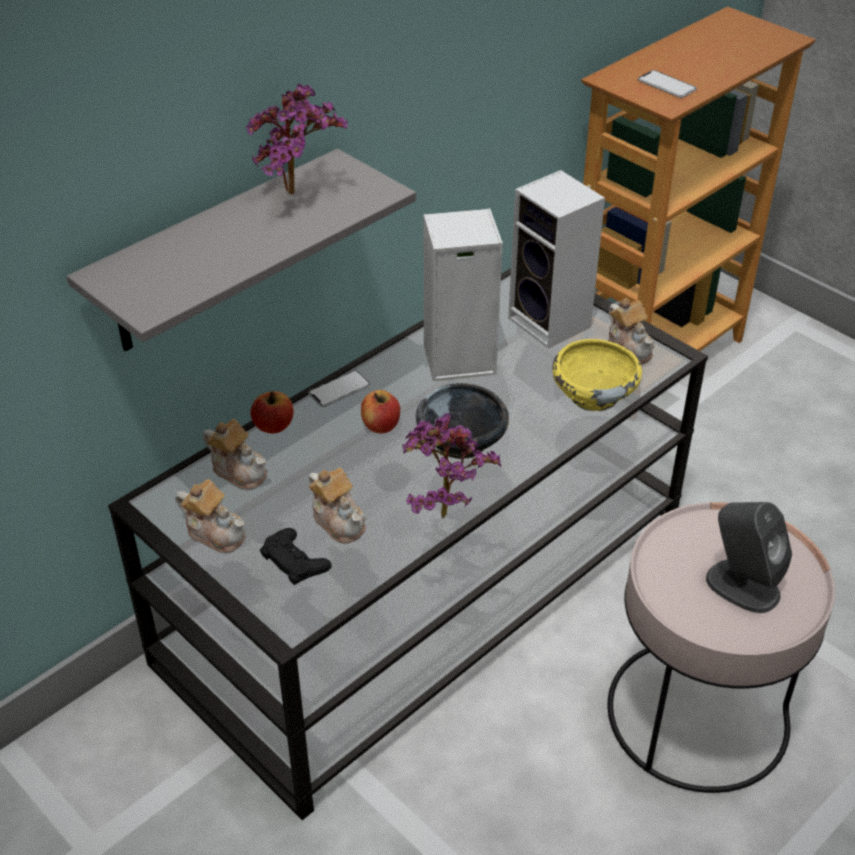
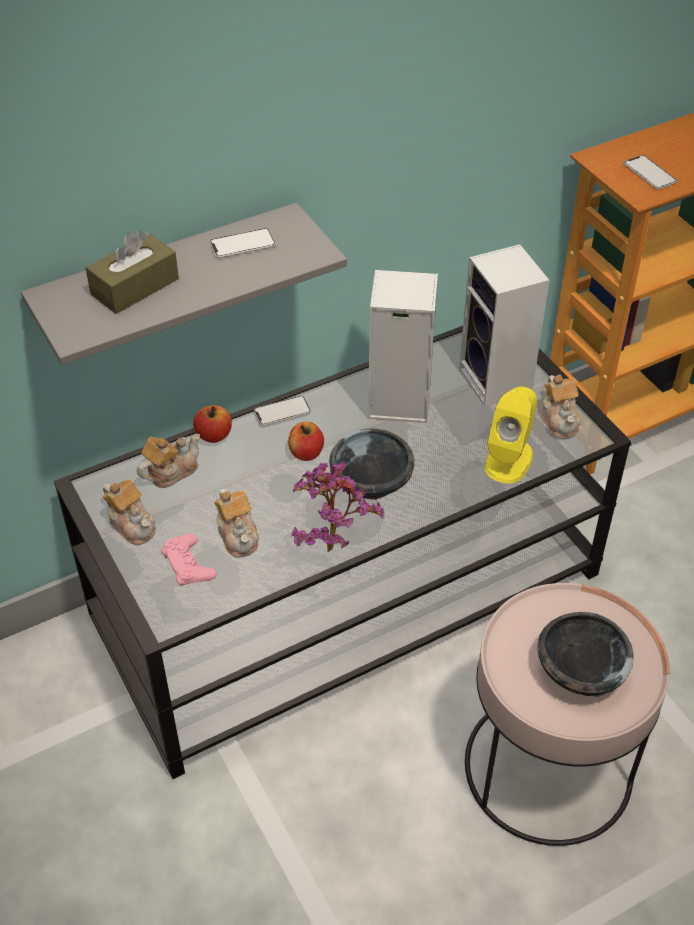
camera: 15 degrees right, 5 degrees up
teapot [203,419,267,490] -> teapot turned 90 degrees counterclockwise [137,433,200,488]
potted plant [246,84,348,194] -> phone [209,228,276,258]
black game controller [260,528,332,585] -> pink game controller [161,534,217,586]
yellow bowl [552,339,642,411] -> yellow speaker [485,387,537,483]
grey speaker [706,502,792,613] -> black bowl [538,612,633,697]
none -> brown tissue box [86,230,179,314]

